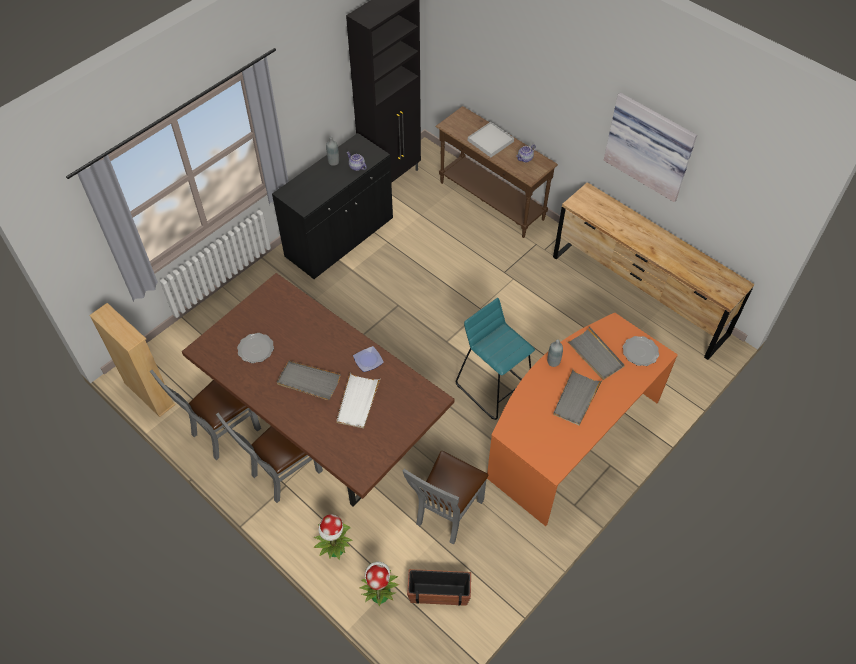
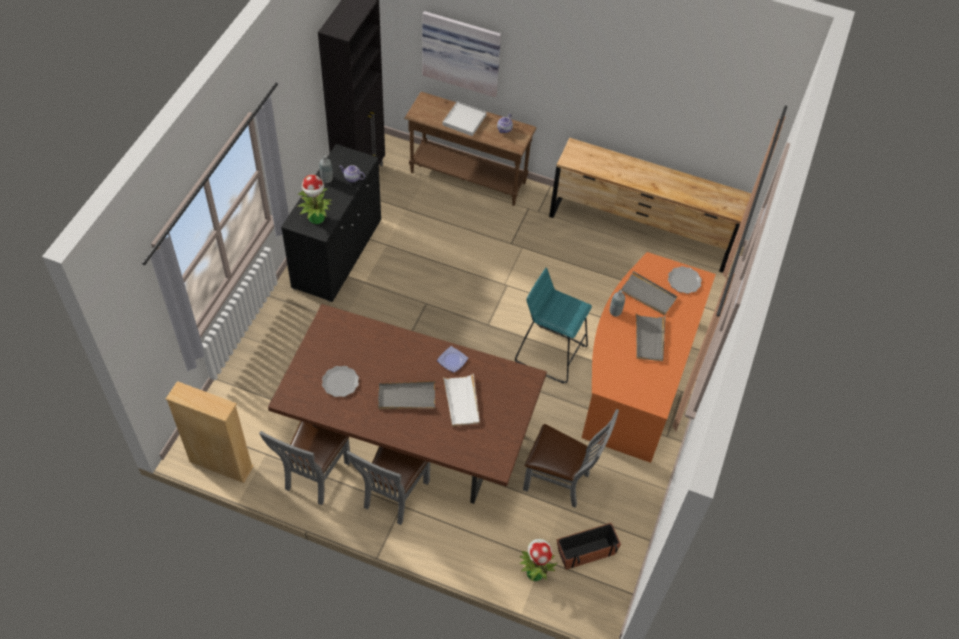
camera: 25 degrees left, 0 degrees up
potted plant [313,514,353,560] -> potted plant moved to [297,174,332,224]
grey chair [403,451,488,545] -> grey chair turned 75 degrees counterclockwise [523,409,619,508]
picture [604,93,697,202] -> picture moved to [423,11,501,97]

